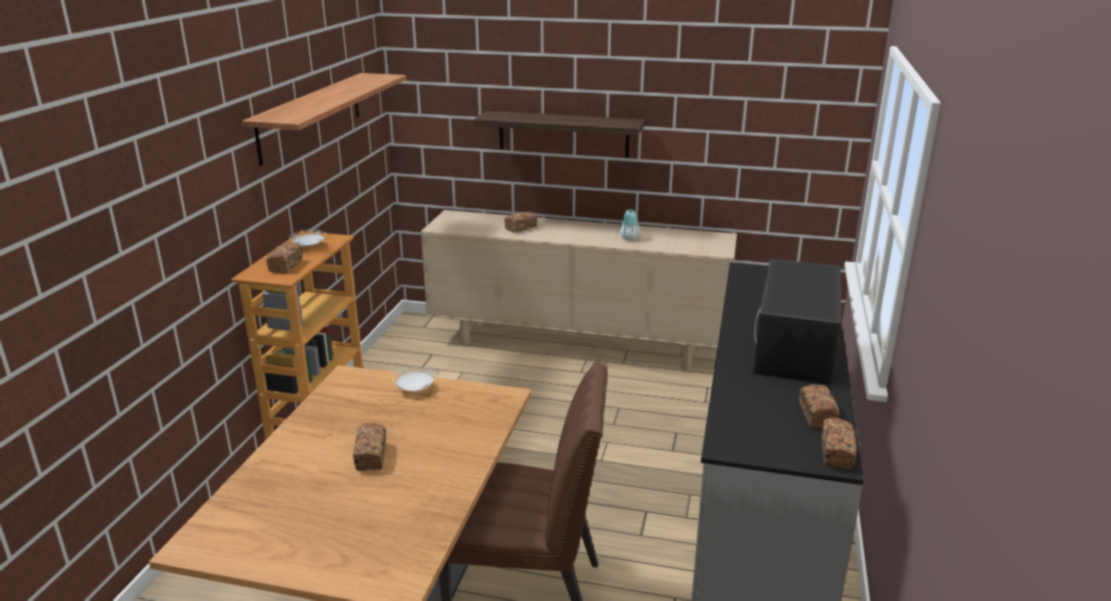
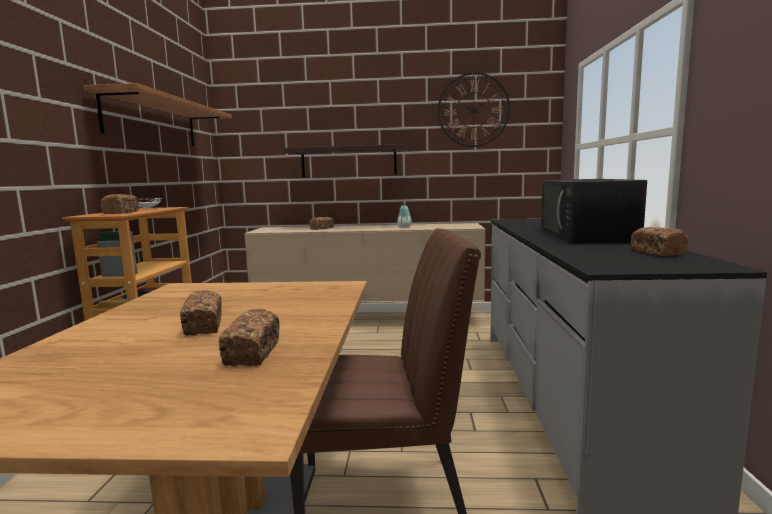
camera: 10 degrees left, 15 degrees down
white plate [393,366,436,391] -> none
bread [822,417,857,470] -> bread moved to [219,309,280,366]
none -> wall clock [438,72,510,147]

